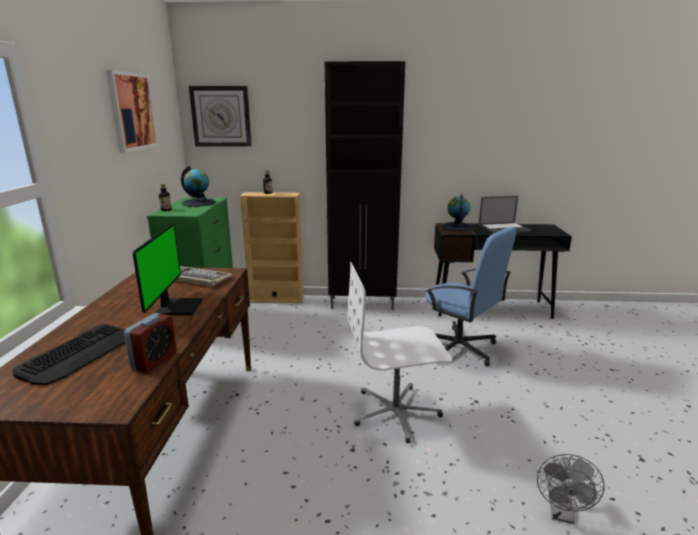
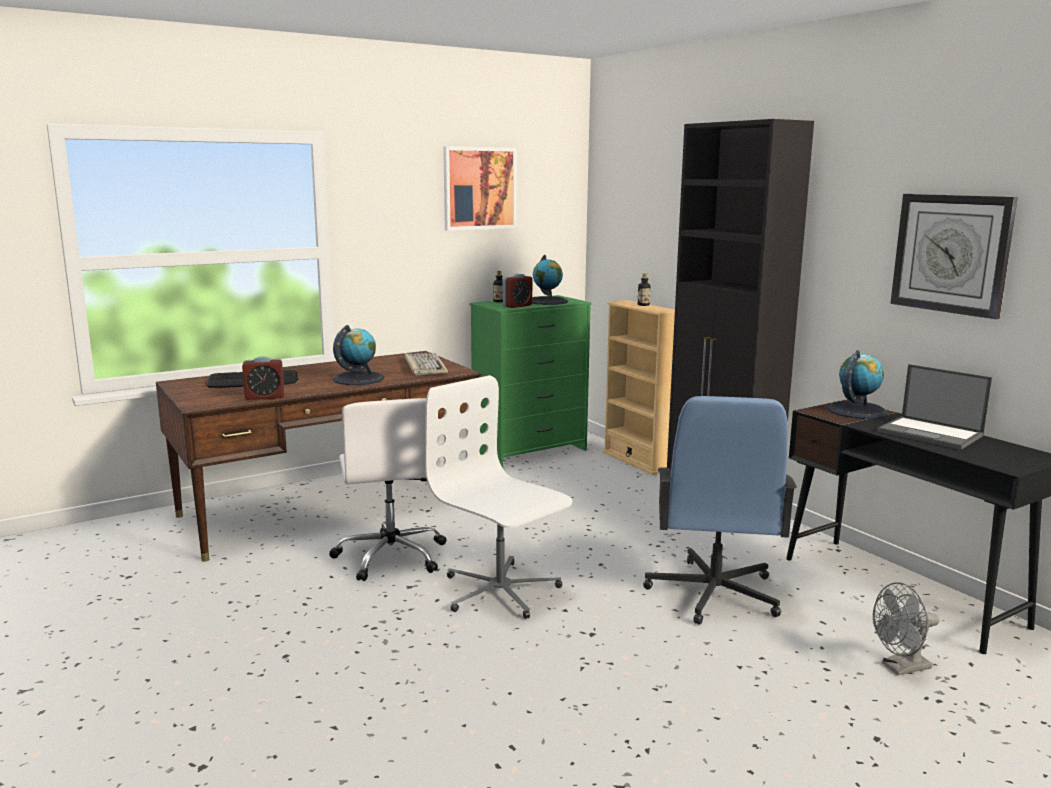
camera: 55 degrees right, 5 degrees down
monitor [133,223,203,315] -> globe [333,325,384,385]
wall clock [189,86,252,147] -> wall clock moved to [890,194,1018,319]
grey fan [537,454,605,524] -> grey fan moved to [873,582,939,675]
none -> white office chair [329,398,446,581]
none -> alarm clock [503,274,532,308]

